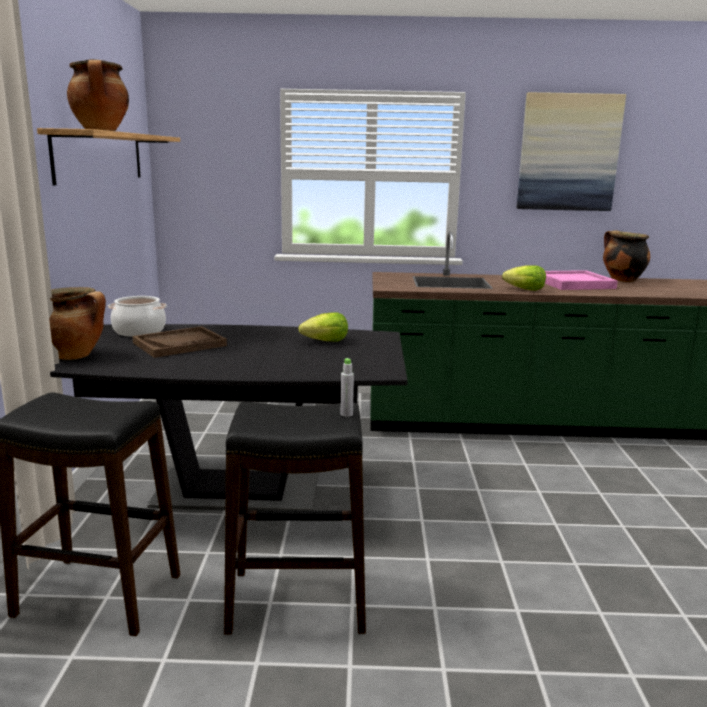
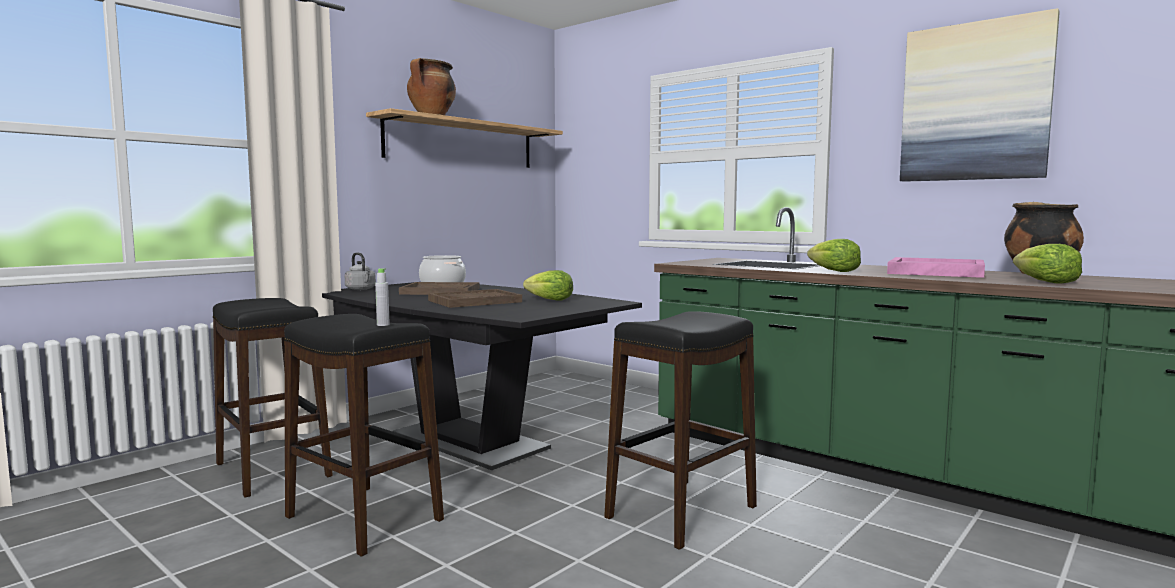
camera: 40 degrees right, 10 degrees down
cooking pot [49,287,106,360] -> grey kettle [345,253,376,290]
none -> brown tray [428,289,522,308]
none -> black stool [604,311,757,550]
none -> lettuce [1013,244,1082,284]

